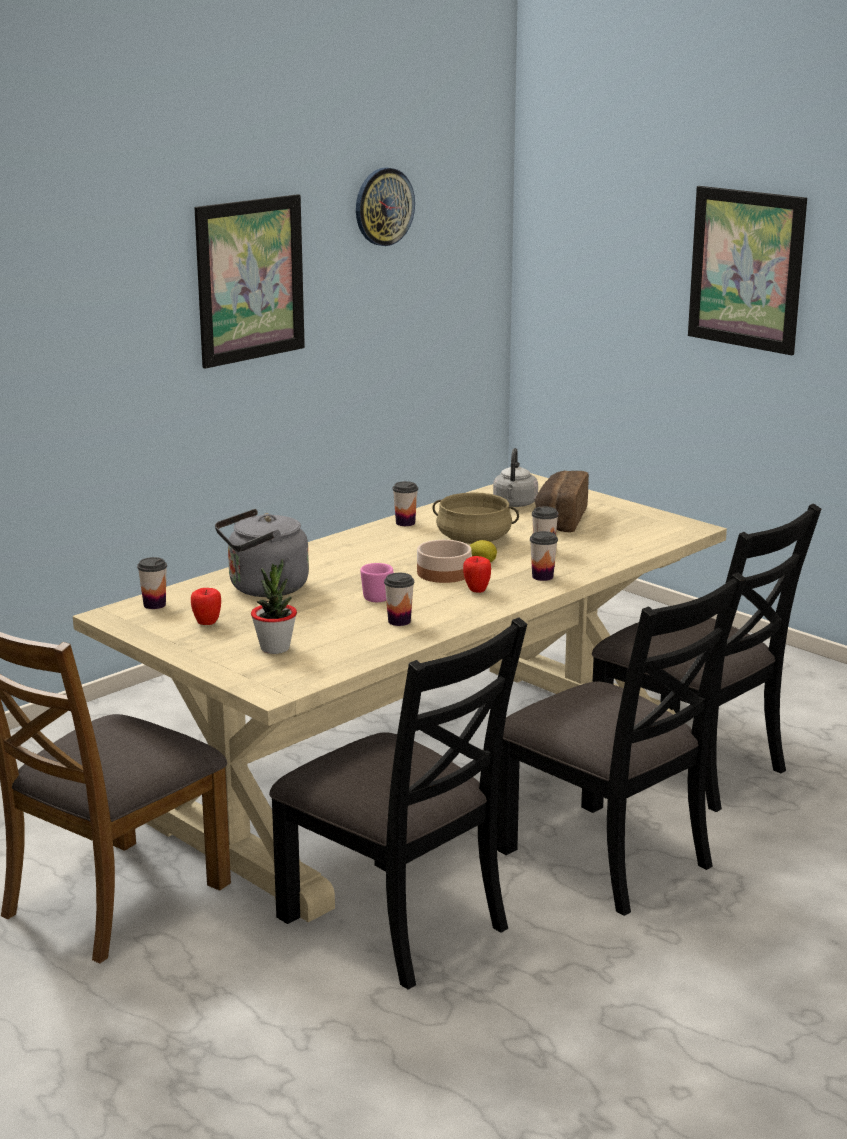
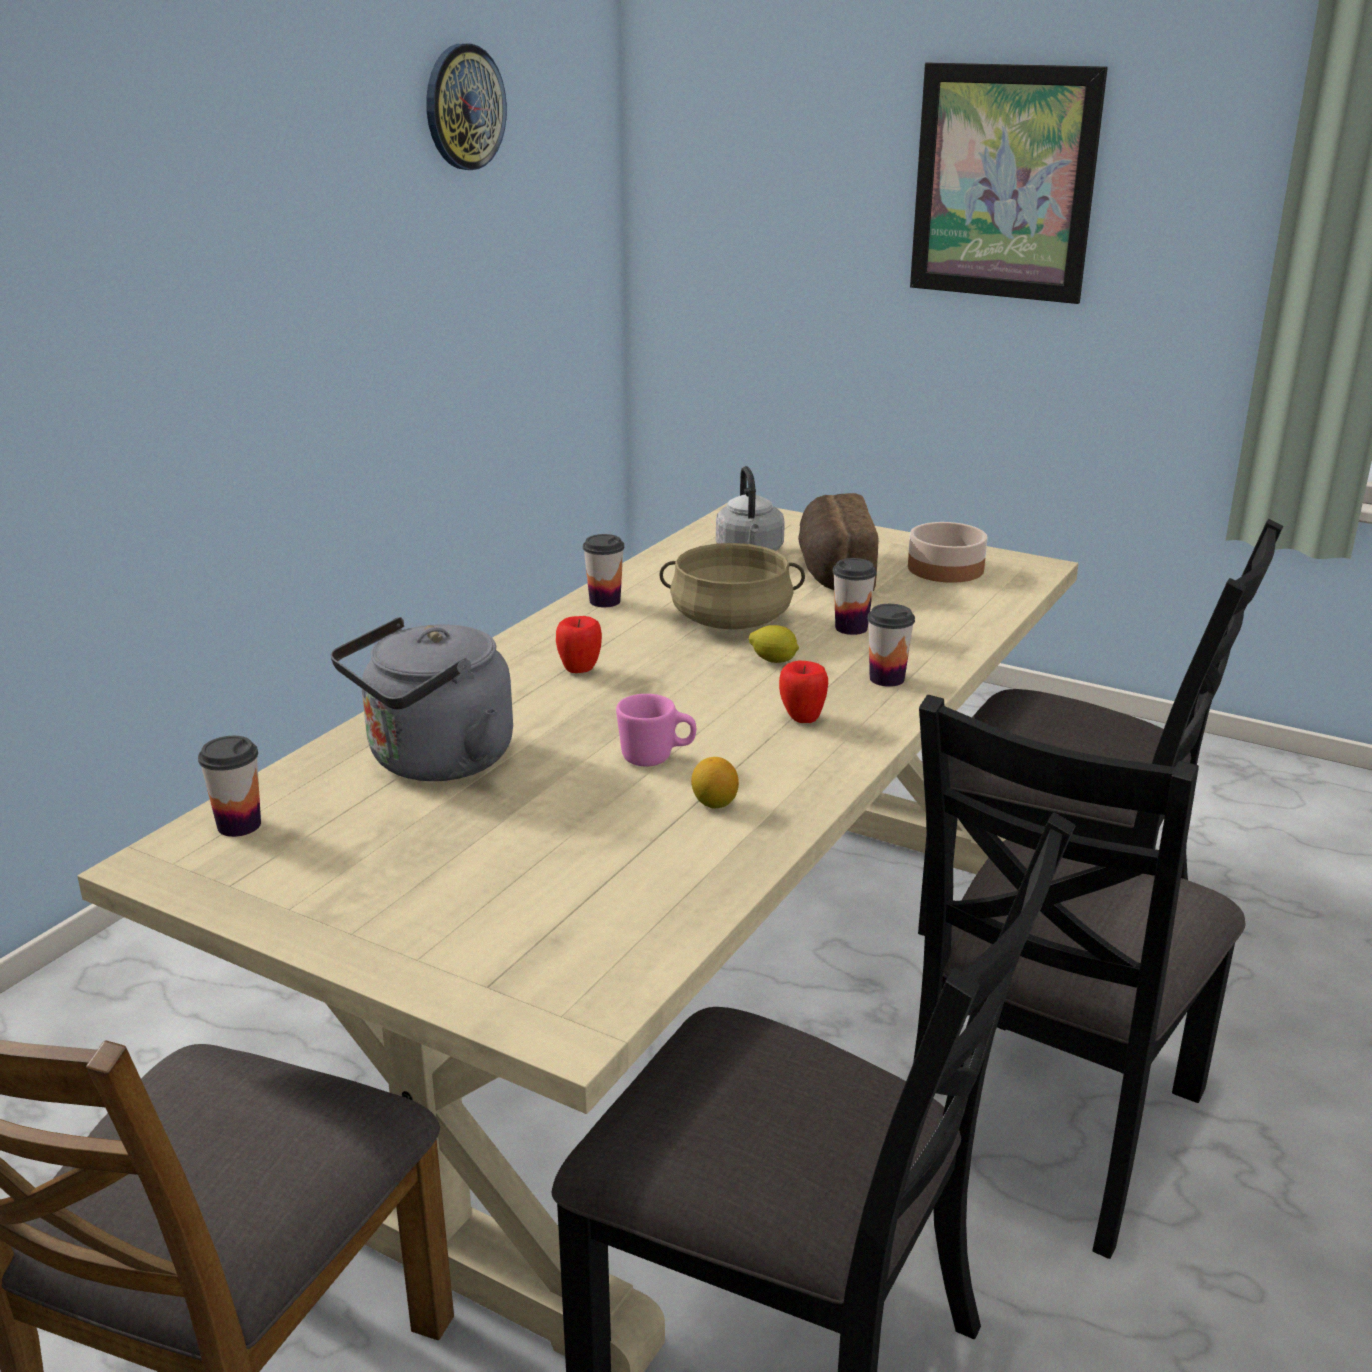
camera: 15 degrees left, 5 degrees up
apple [191,588,221,625] -> apple moved to [556,616,602,673]
picture [194,194,305,369] -> none
potted plant [251,559,297,654] -> none
cup [384,573,414,626] -> lemon [691,757,739,809]
bowl [417,540,472,583] -> bowl moved to [908,522,988,583]
black chair [497,573,746,916] -> black chair turned 90 degrees clockwise [913,695,1246,1259]

